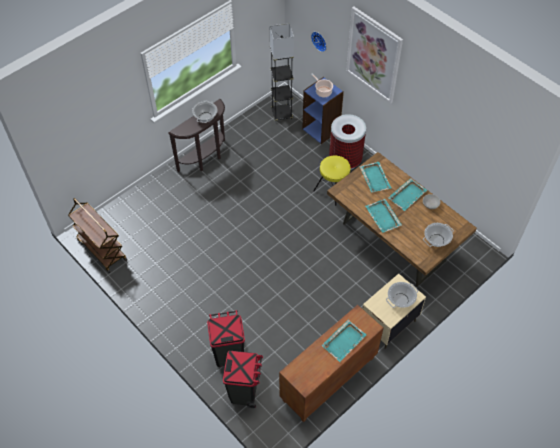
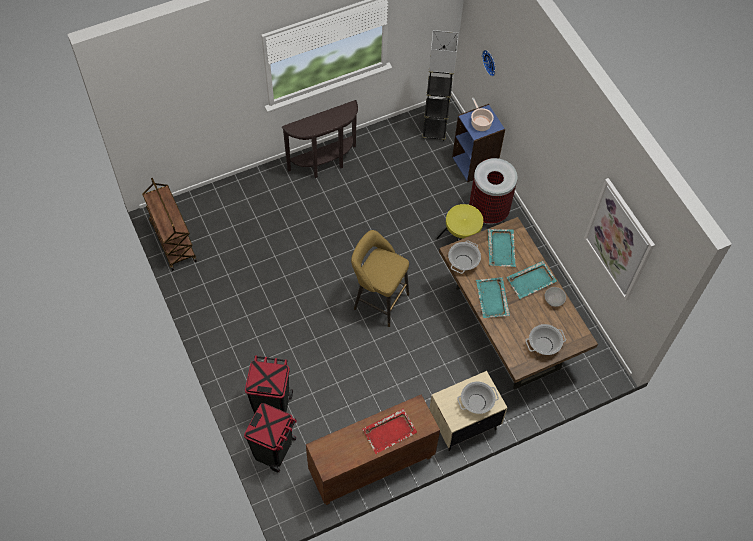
camera: 15 degrees right, 5 degrees up
cooking pot [192,100,218,123] -> cooking pot moved to [448,240,481,274]
turquoise tray [322,320,366,362] -> red tray [362,409,417,454]
picture [346,6,403,103] -> picture moved to [584,178,655,301]
none -> yellow stool [351,230,409,327]

